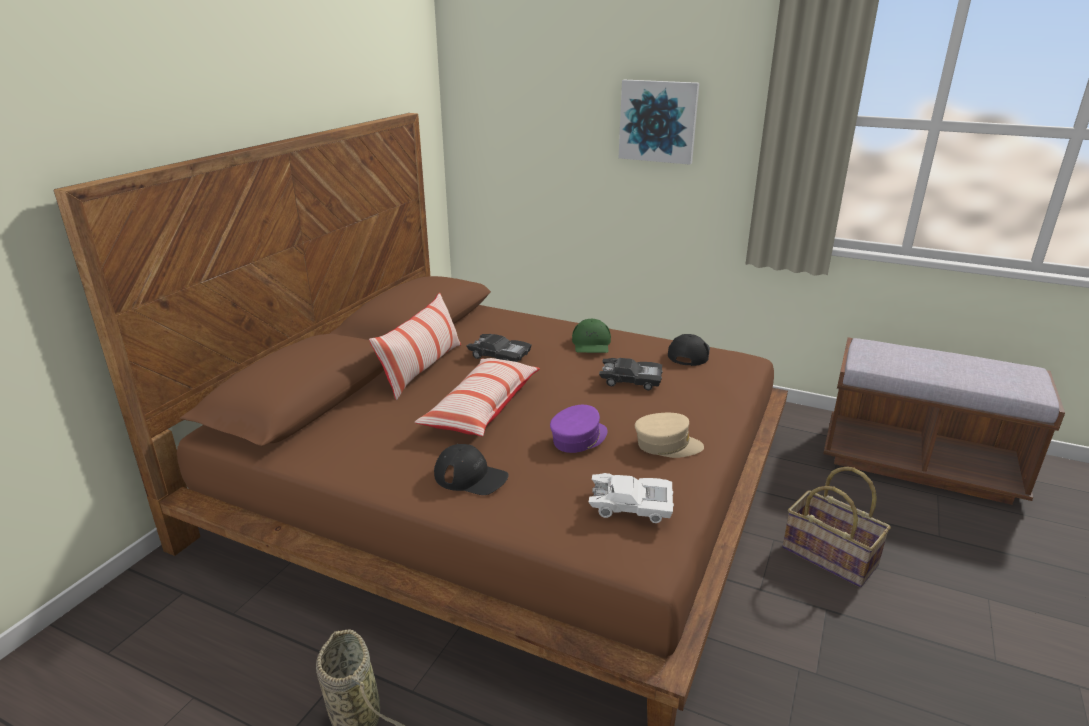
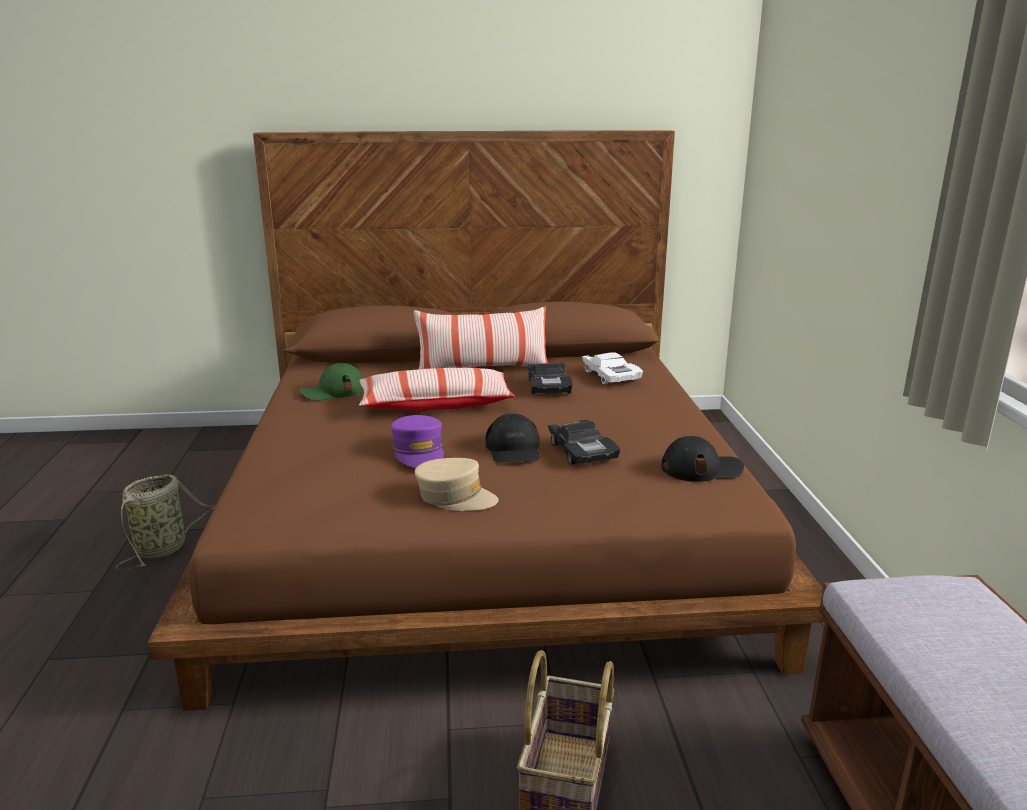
camera: 60 degrees right, 5 degrees down
black cap [434,444,508,495] -> black cap moved to [485,414,540,462]
purple cap [550,405,608,453] -> purple cap turned 60 degrees clockwise [391,415,444,468]
green cap [572,319,611,353] -> green cap moved to [299,363,364,401]
white toy car [589,473,674,523] -> white toy car moved to [582,352,643,384]
picture [619,80,699,165] -> none
beige cap [635,413,704,458] -> beige cap turned 45 degrees counterclockwise [415,458,499,511]

